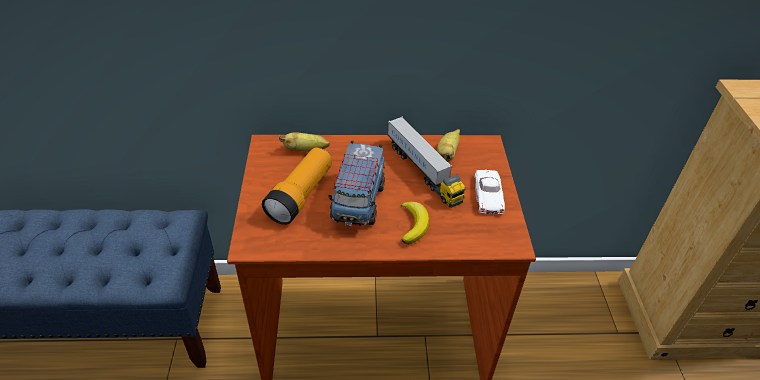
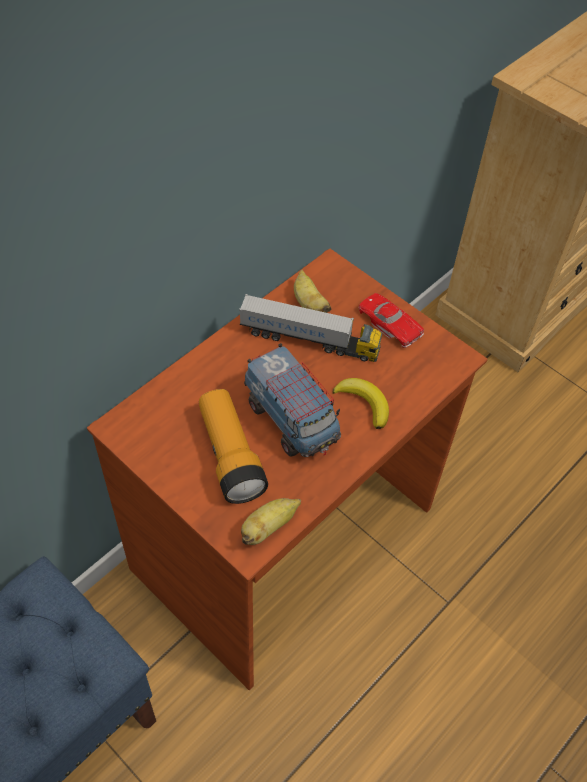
camera: 45 degrees left, 10 degrees up
banana [279,133,330,152] -> banana moved to [241,498,301,545]
white toy car [474,170,505,215] -> red toy car [358,293,424,348]

